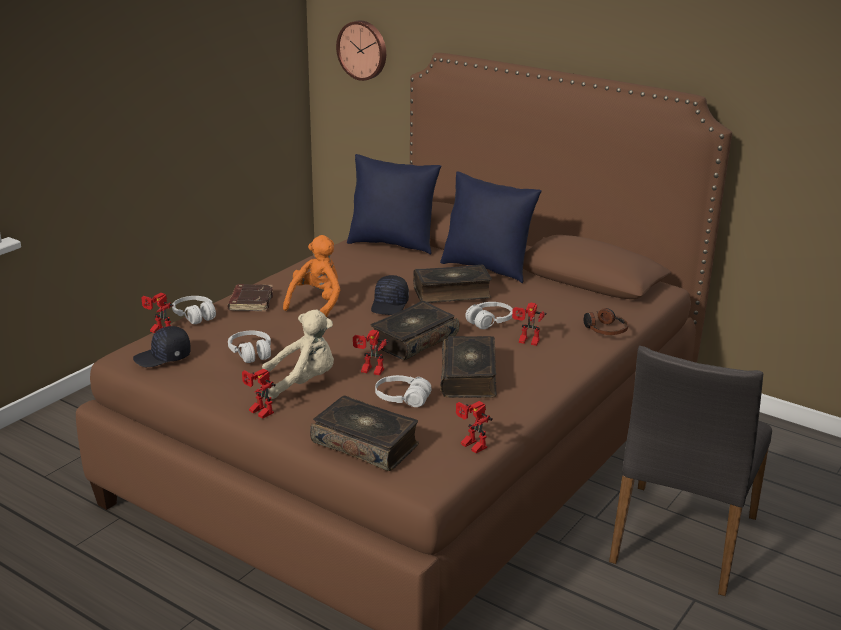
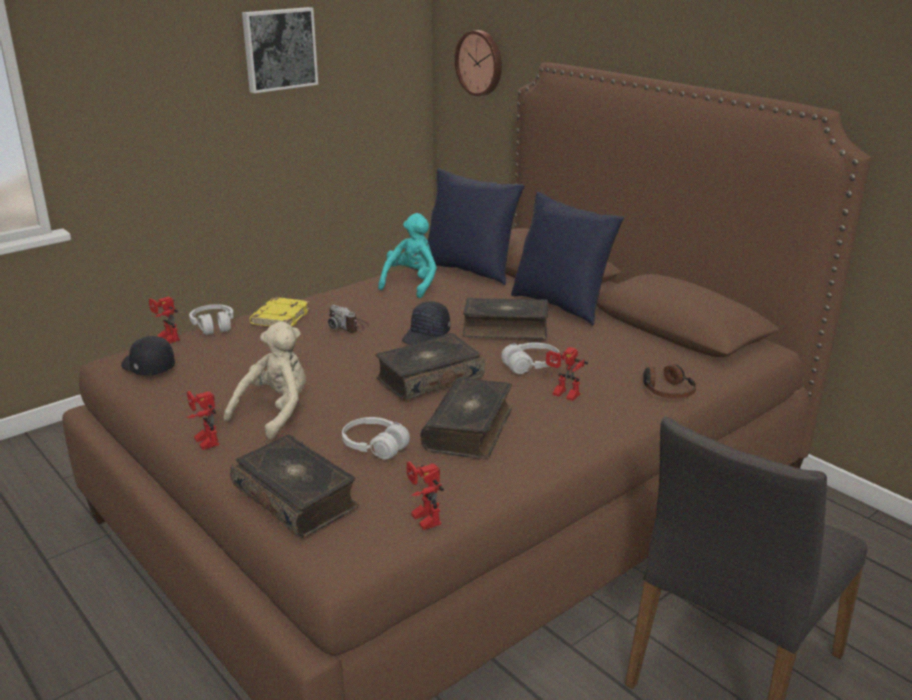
camera: 15 degrees right, 0 degrees up
black cap [133,326,191,367] -> black cap turned 45 degrees clockwise [121,336,175,375]
brown book [228,284,273,312] -> yellow book [249,297,310,326]
white headphones [228,331,271,363] -> none
beige plush toy [262,310,334,399] -> beige plush toy turned 60 degrees counterclockwise [224,321,306,440]
orange plush toy [283,235,340,317] -> camera [328,305,369,333]
toy robot [353,330,389,375] -> none
none -> picture [242,7,318,93]
none -> turquoise plush toy [378,213,437,298]

